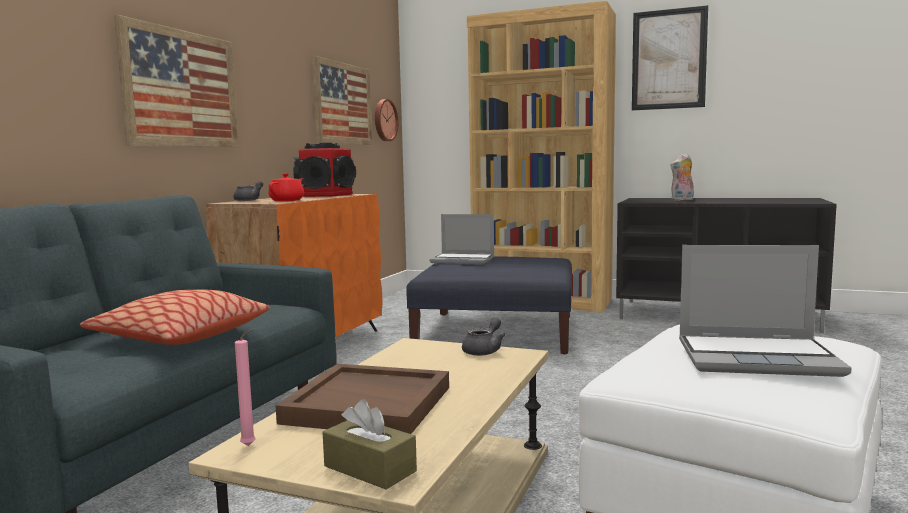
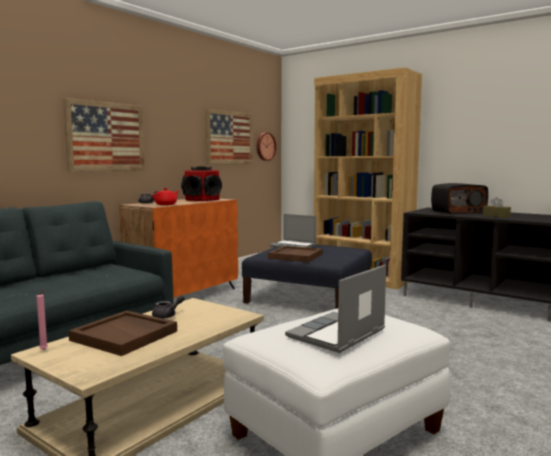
camera: 15 degrees right, 0 degrees up
pillow [80,290,270,345] -> none
brown tissue box [323,399,417,489] -> brown tissue box moved to [483,197,511,218]
grey teapot [462,317,506,356] -> grey teapot moved to [152,295,185,319]
picture [632,5,708,110] -> none
plush toy [670,154,694,200] -> radio [431,183,488,214]
laptop [679,245,852,377] -> laptop turned 105 degrees clockwise [285,265,386,353]
none -> brown tray [268,246,323,262]

